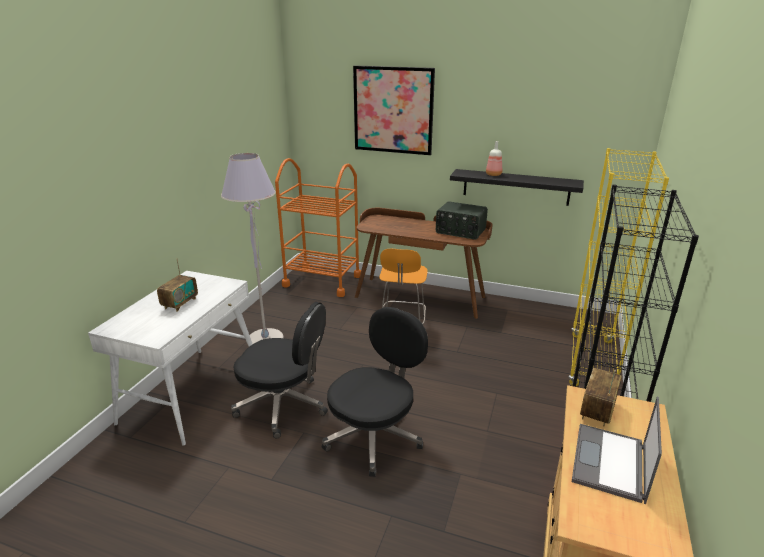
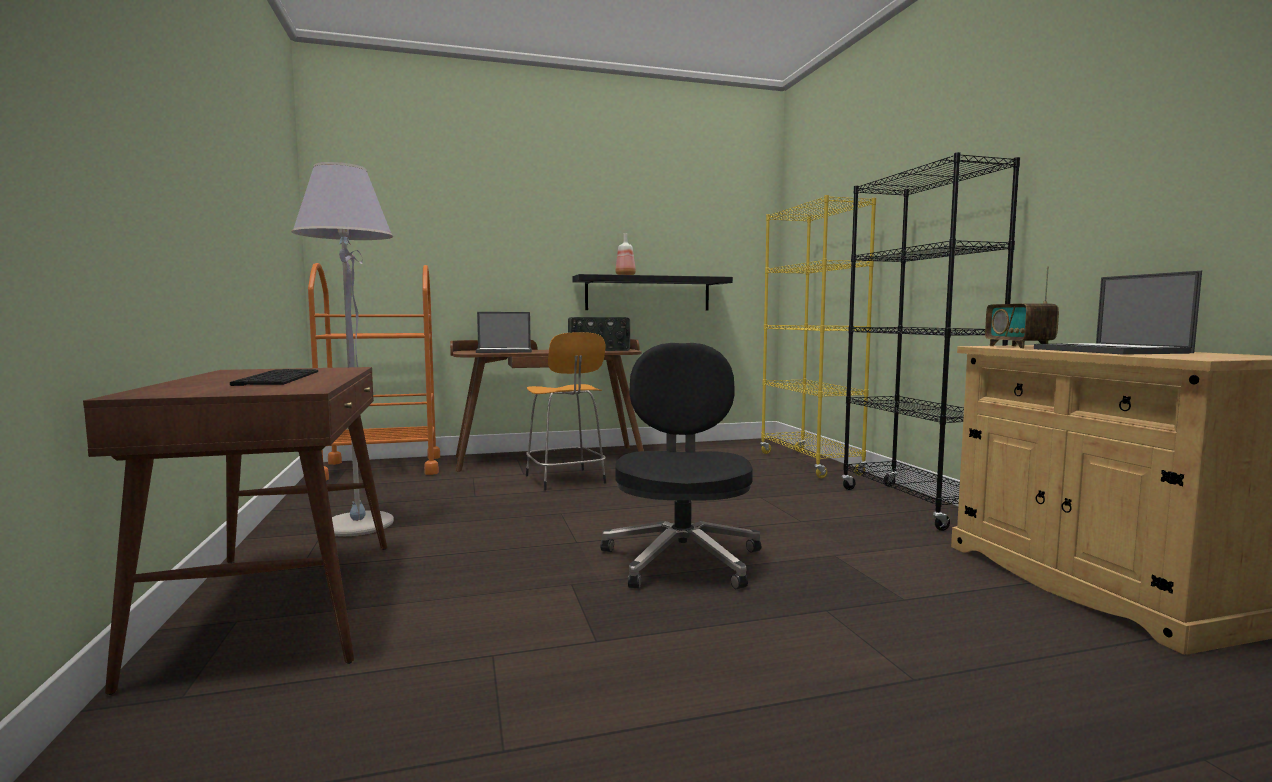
camera: 35 degrees left, 20 degrees down
white desk [88,271,253,446] -> brown desk [83,367,387,695]
radio [157,258,198,312] -> keyboard [230,369,318,386]
black office chair [231,302,328,438] -> none
picture [353,65,435,155] -> none
none -> laptop [476,312,532,353]

